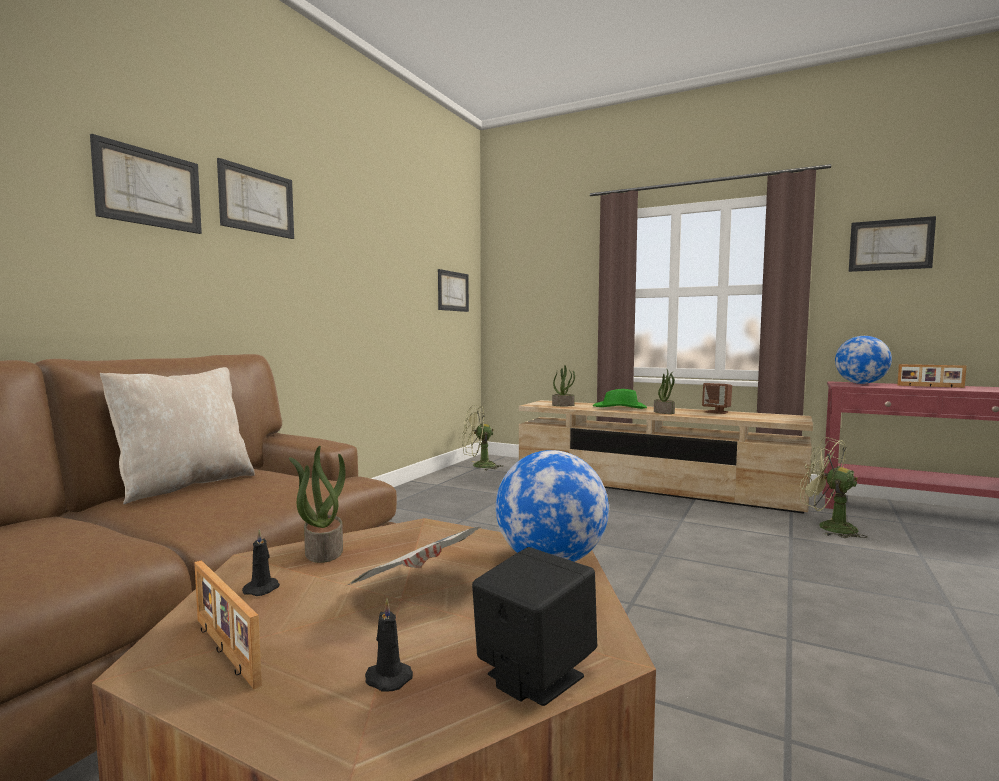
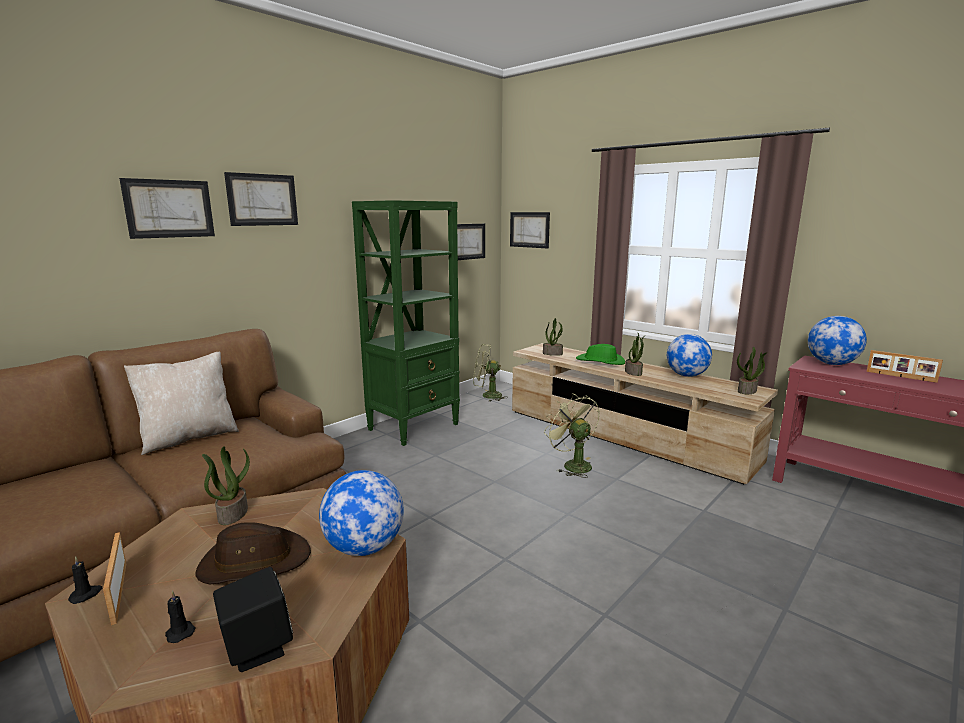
camera: 15 degrees right, 10 degrees up
black candle [242,529,280,596] -> black candle moved to [68,556,102,604]
newspaper [348,527,481,585] -> brown hat [196,522,311,584]
brown speaker [702,383,732,414] -> globe [667,334,712,377]
green fan [800,437,867,538] -> green fan moved to [544,393,600,478]
picture [849,216,936,272] -> picture moved to [510,212,550,248]
none -> green bookcase [352,200,460,446]
none -> potted plant [737,347,768,394]

